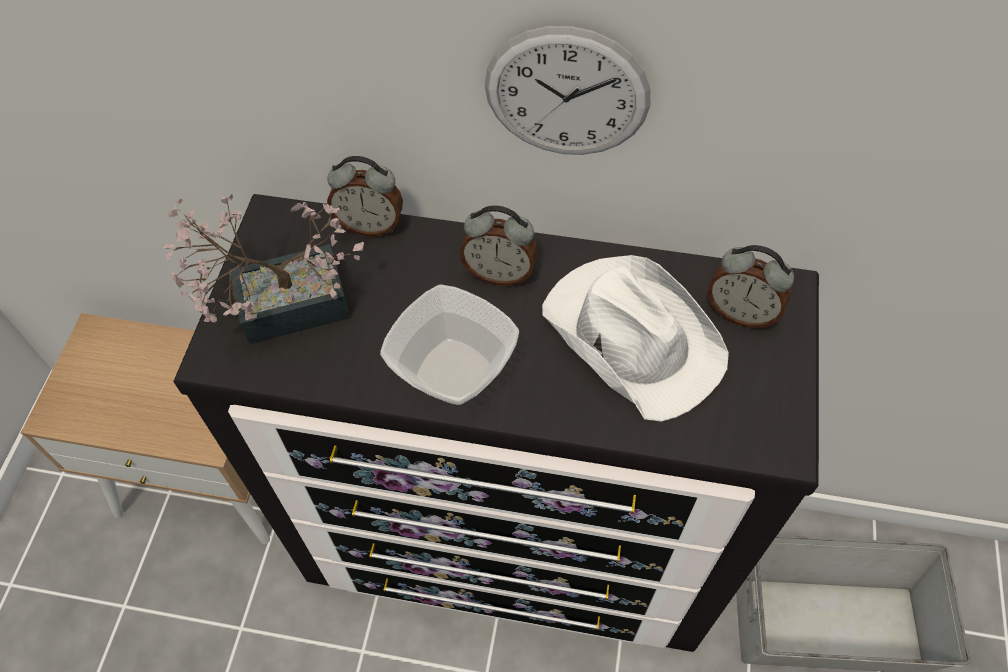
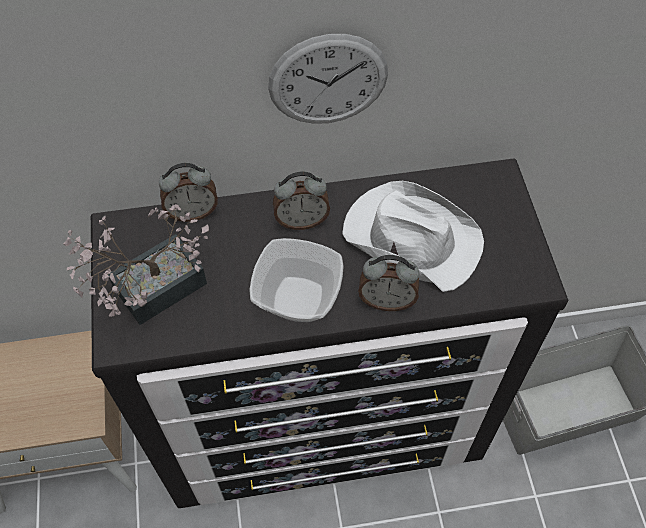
camera: 20 degrees left, 0 degrees up
alarm clock [707,245,794,328] -> alarm clock moved to [358,255,419,311]

